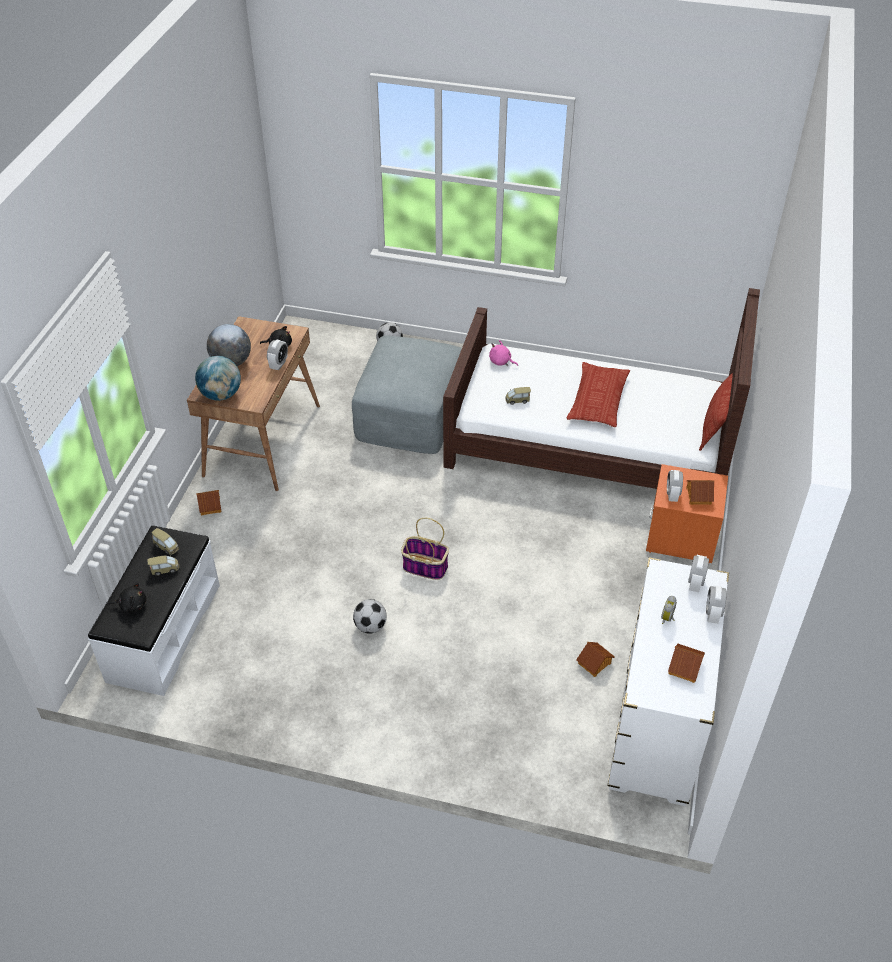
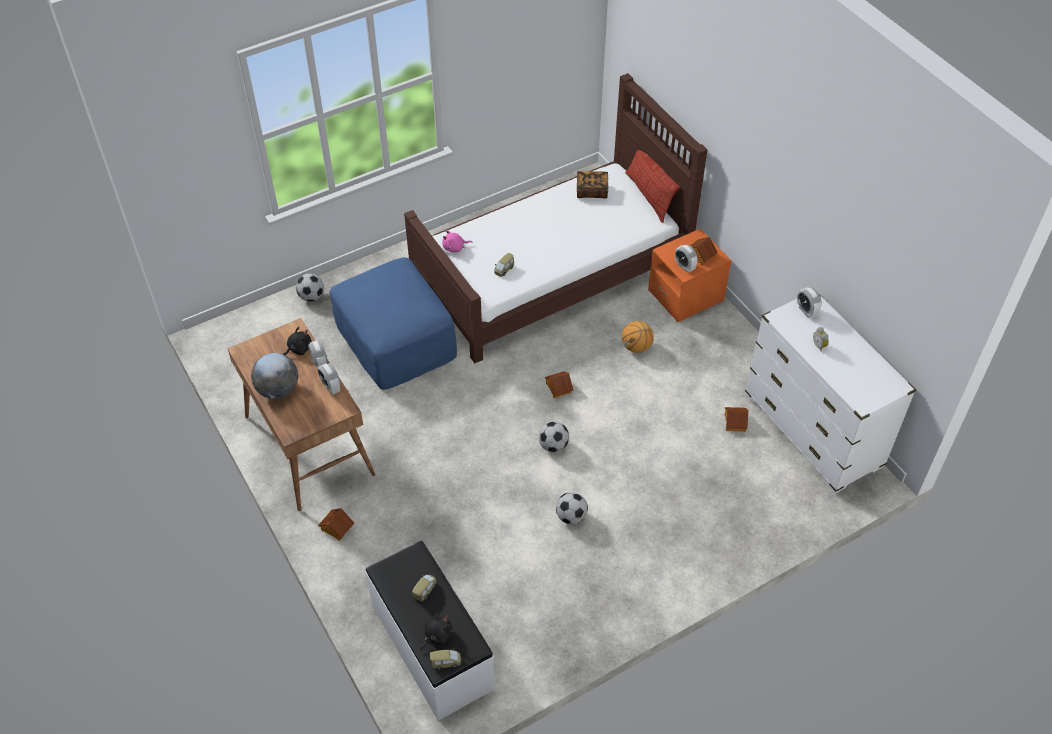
camera: 45 degrees left, 5 degrees up
toy car [152,528,179,555] -> toy car moved to [430,649,461,669]
globe [195,356,241,401] -> none
grey ottoman [352,336,462,454] -> blue ottoman [330,257,457,389]
basket [401,518,449,580] -> football [539,421,569,452]
pillow [567,362,630,427] -> none
toy house [668,644,705,683] -> toy house moved to [545,371,574,398]
alarm clock [706,585,727,624] -> alarm clock moved to [318,363,340,395]
none -> book [577,171,608,198]
none -> basketball [622,321,654,353]

